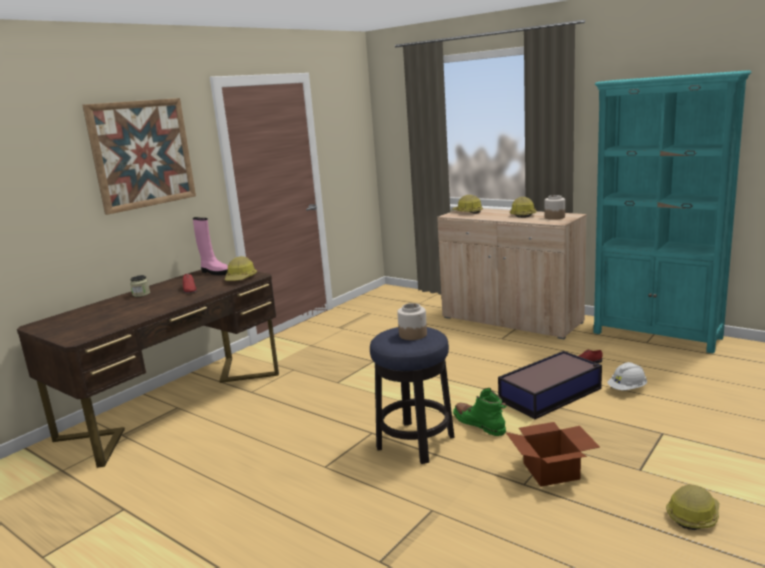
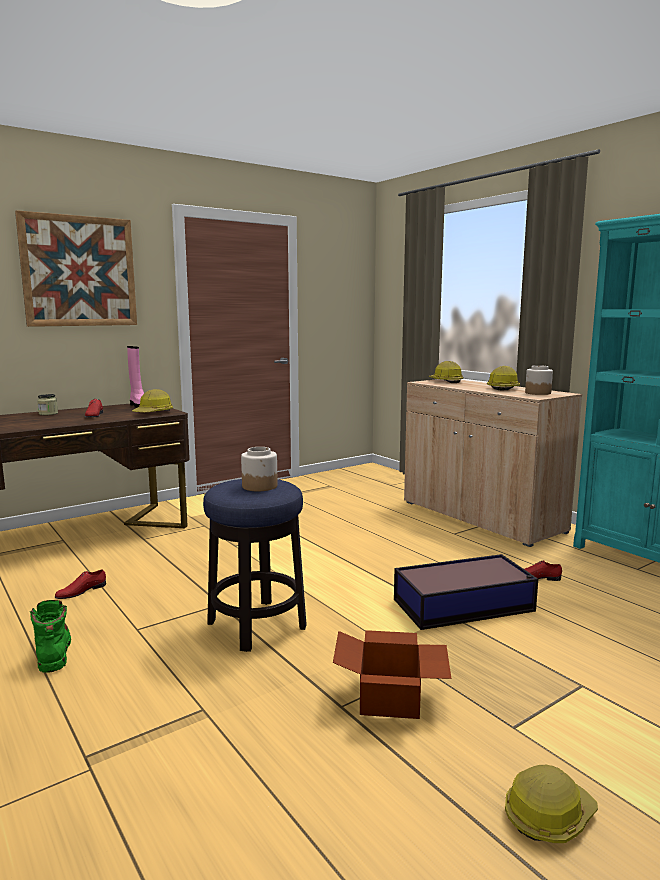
camera: 15 degrees right, 5 degrees down
green boot [453,388,507,436] -> green boot moved to [30,600,71,673]
white hard hat [607,362,647,390] -> none
none -> red shoe [55,569,106,599]

